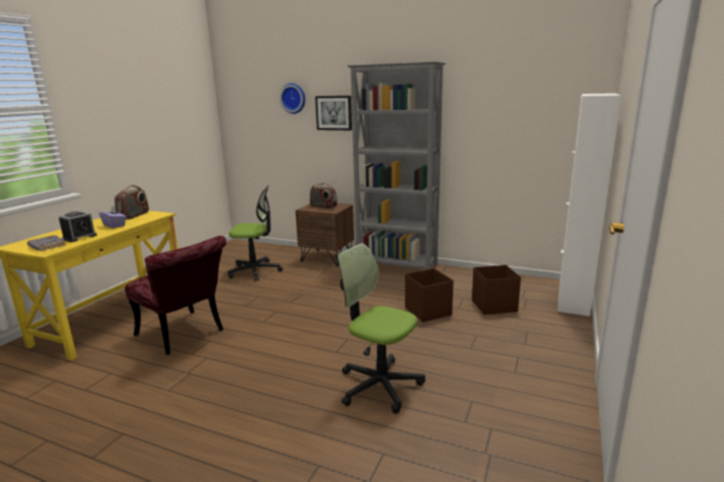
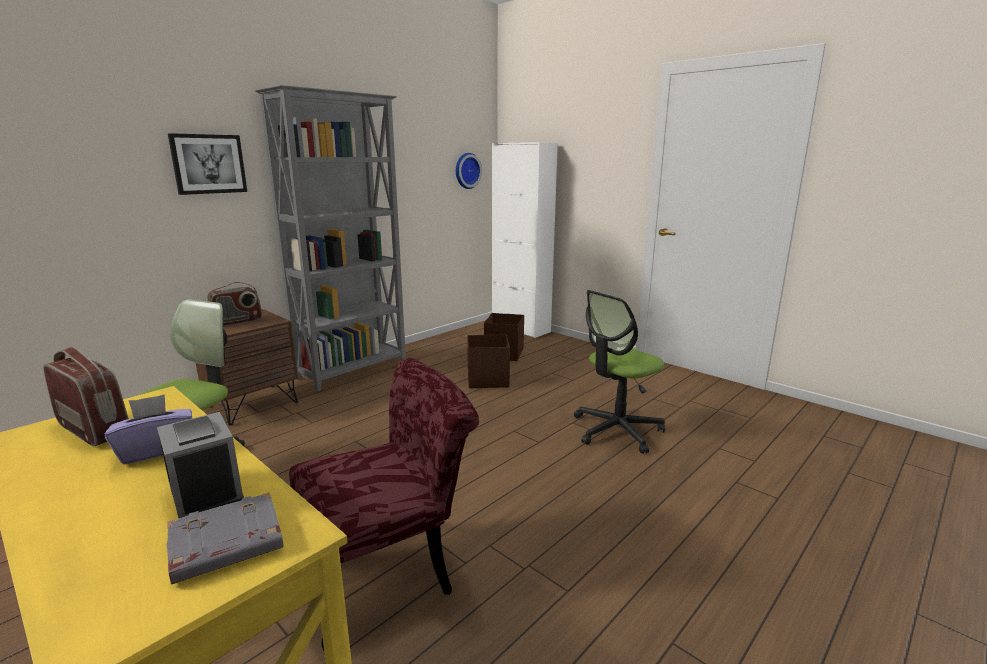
camera: 70 degrees left, 0 degrees up
wall clock [280,83,305,114] -> wall clock moved to [456,153,482,189]

